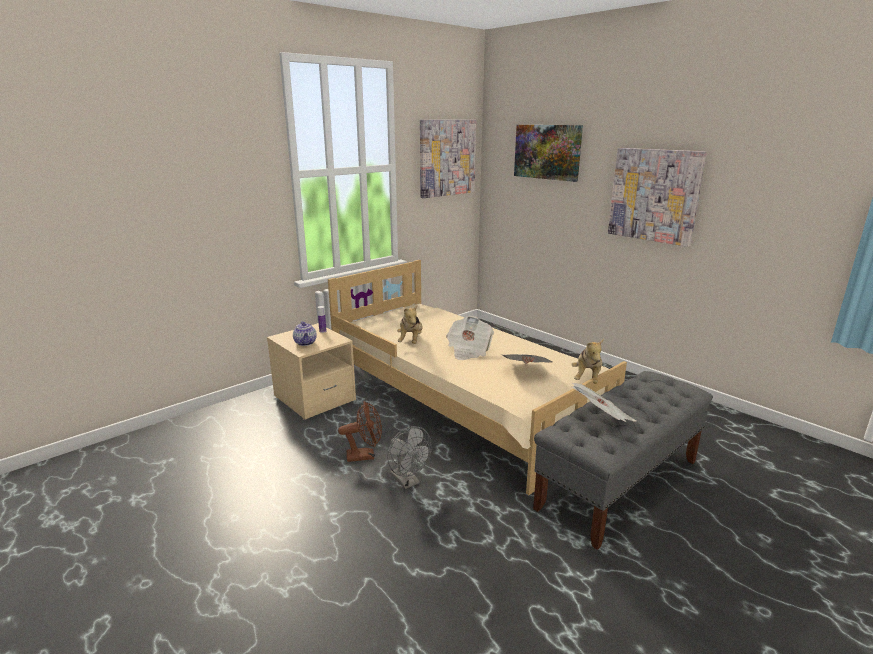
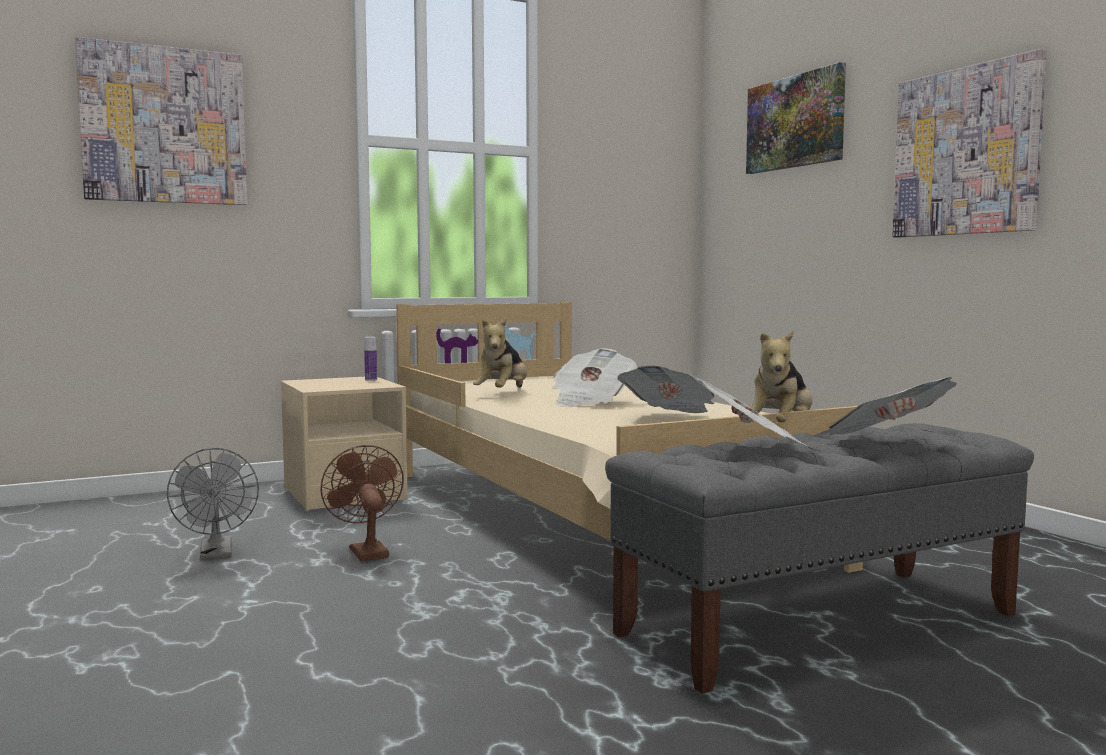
camera: 15 degrees right, 15 degrees down
teapot [293,321,317,346] -> none
brown fan [338,401,382,462] -> brown fan turned 120 degrees counterclockwise [320,445,404,561]
grey fan [387,426,432,489] -> grey fan moved to [167,448,259,559]
picture [420,120,476,198] -> picture moved to [75,37,247,205]
none -> newspaper [821,377,957,435]

